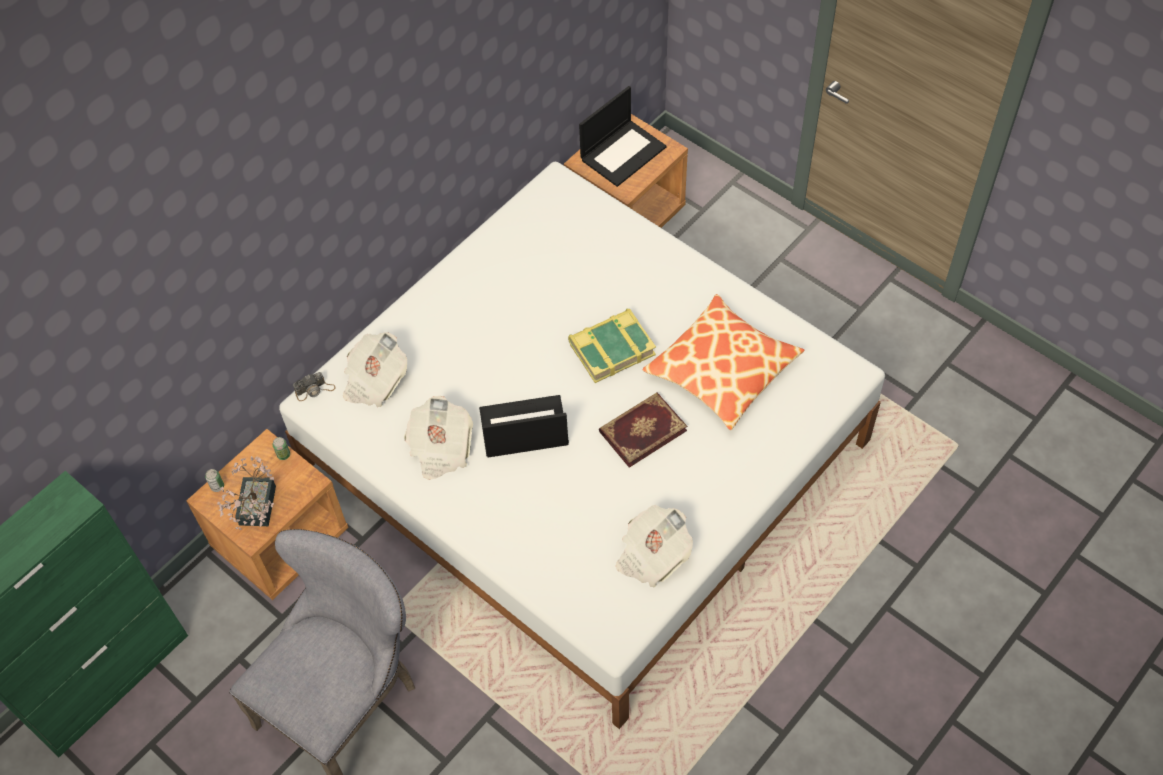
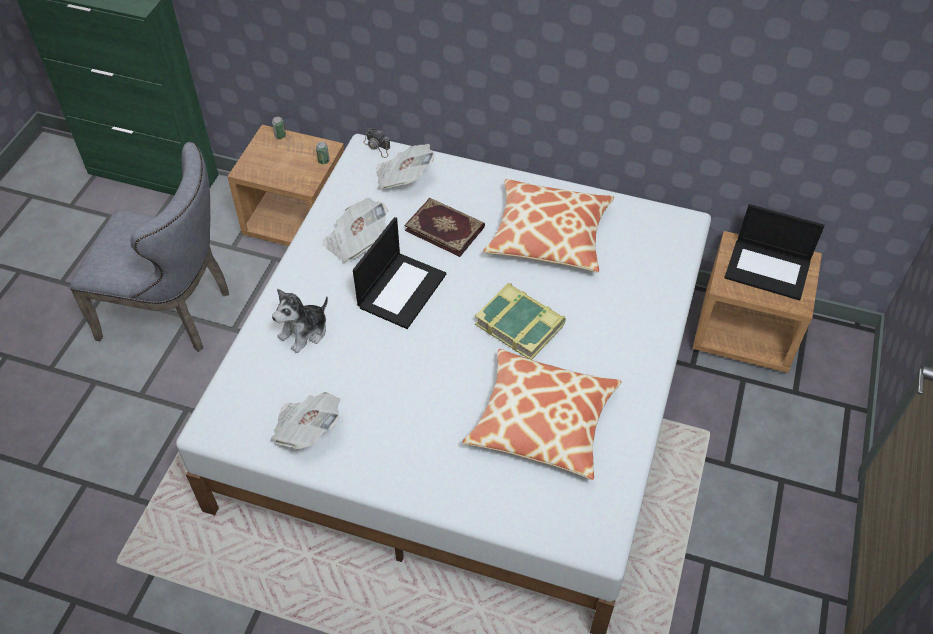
camera: 65 degrees right, 5 degrees down
potted plant [217,456,276,530] -> none
laptop [479,395,569,457] -> laptop turned 60 degrees clockwise [353,217,446,329]
book [599,392,687,468] -> book moved to [405,198,485,257]
none -> plush toy [272,289,328,353]
none -> pillow [483,179,614,272]

